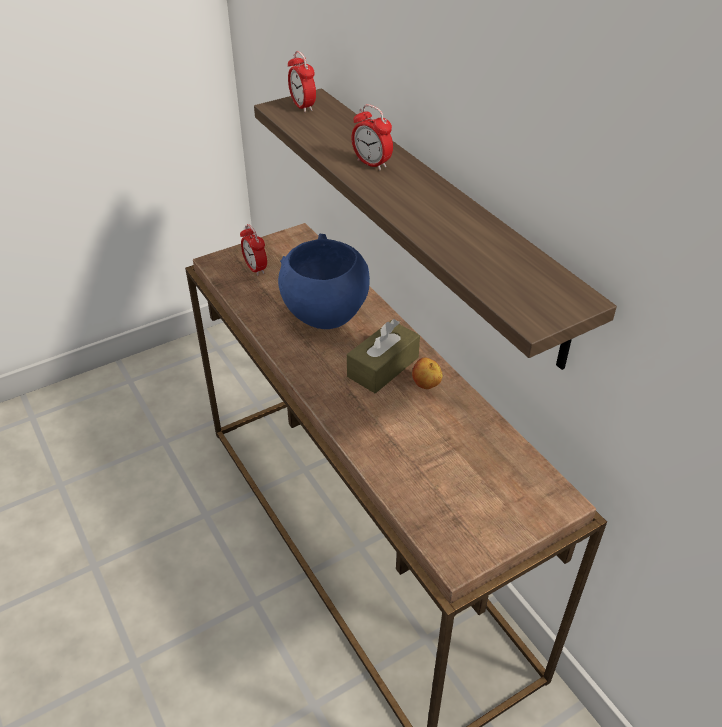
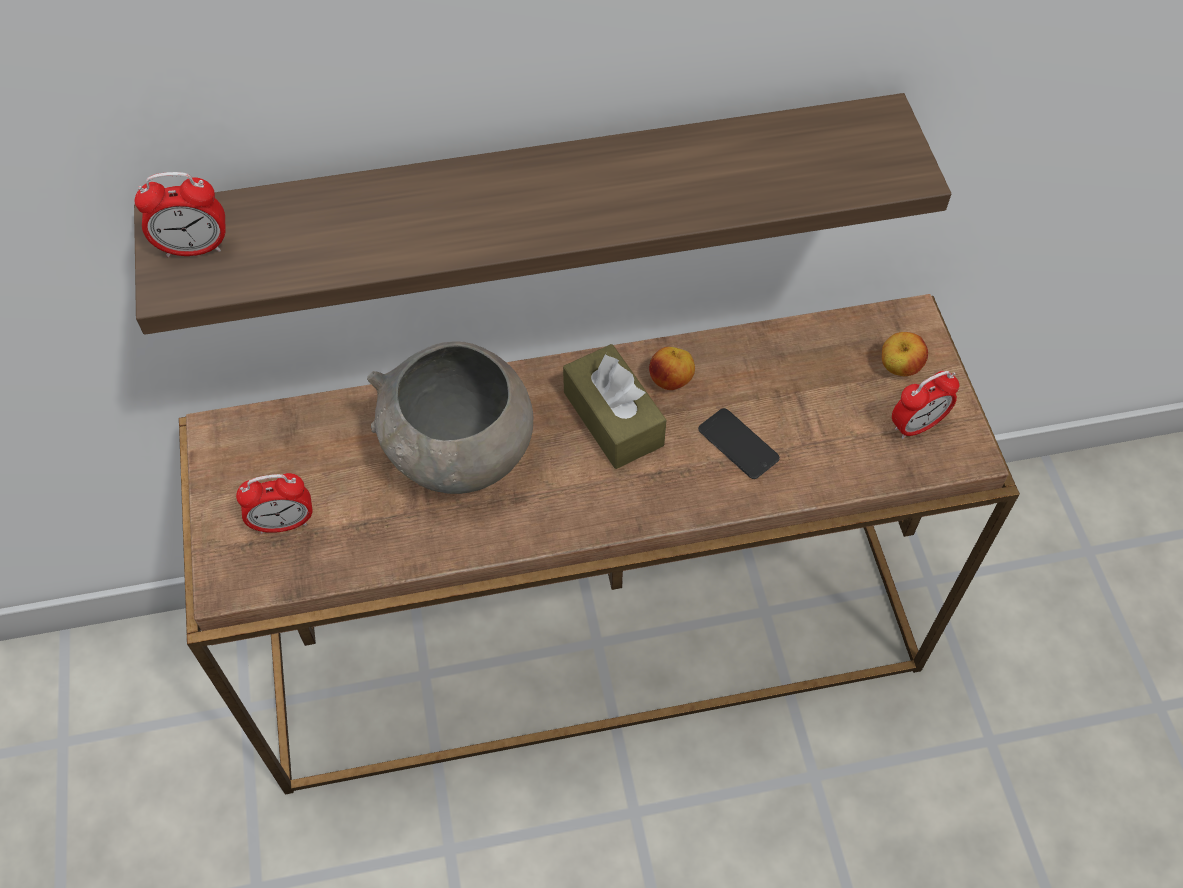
camera: 70 degrees left, 15 degrees up
blue bowl [278,234,370,329] -> grey bowl [367,341,533,494]
alarm clock [352,104,393,170] -> alarm clock moved to [892,371,959,439]
none -> phone [698,408,780,479]
none -> apple [882,332,928,376]

